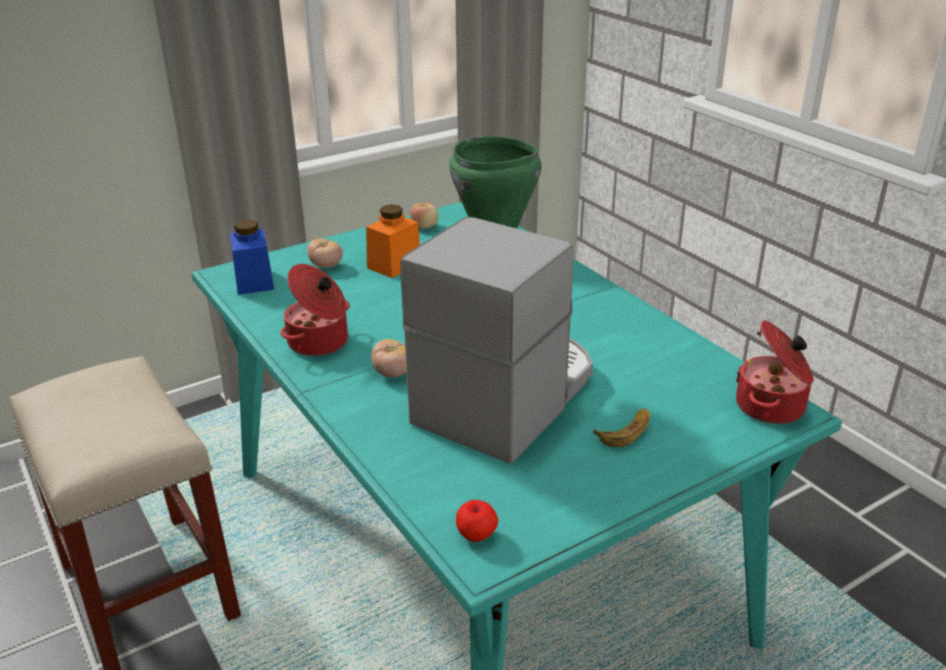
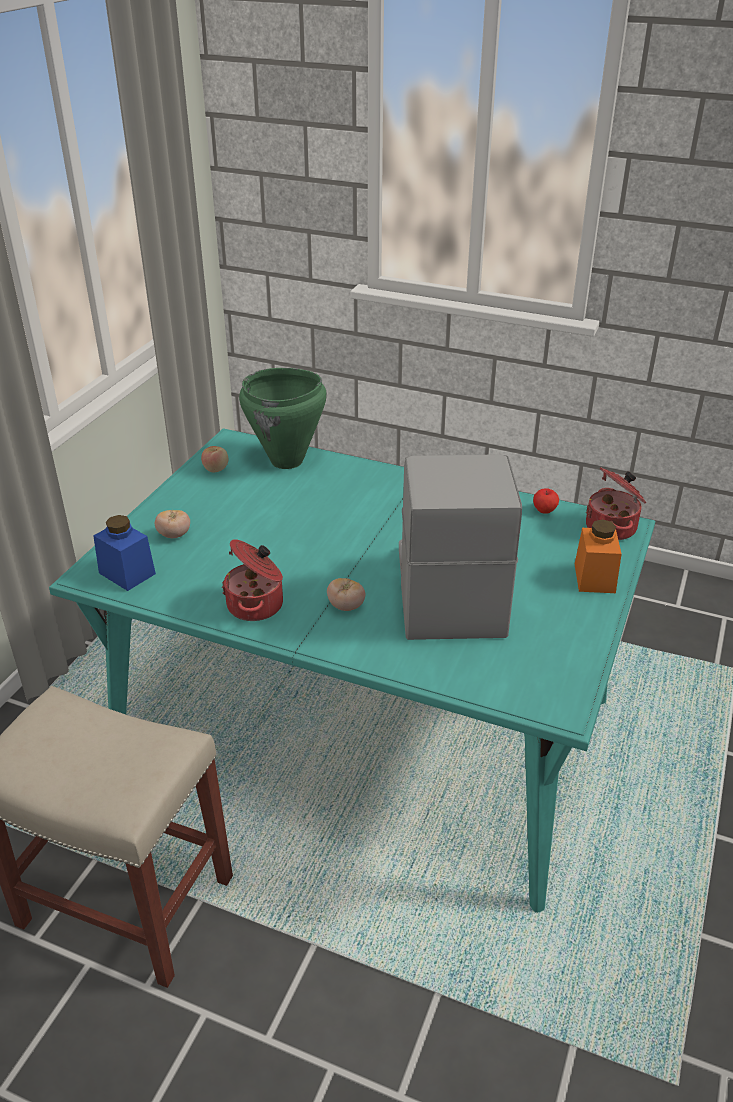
camera: 35 degrees left, 5 degrees up
orange jar [366,204,420,278] -> orange jar moved to [575,519,621,593]
apple [456,500,498,542] -> apple moved to [533,488,559,514]
banana [593,408,650,447] -> none

